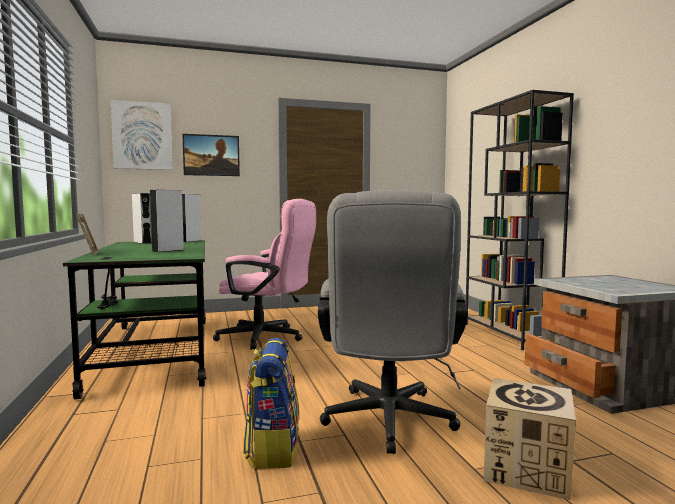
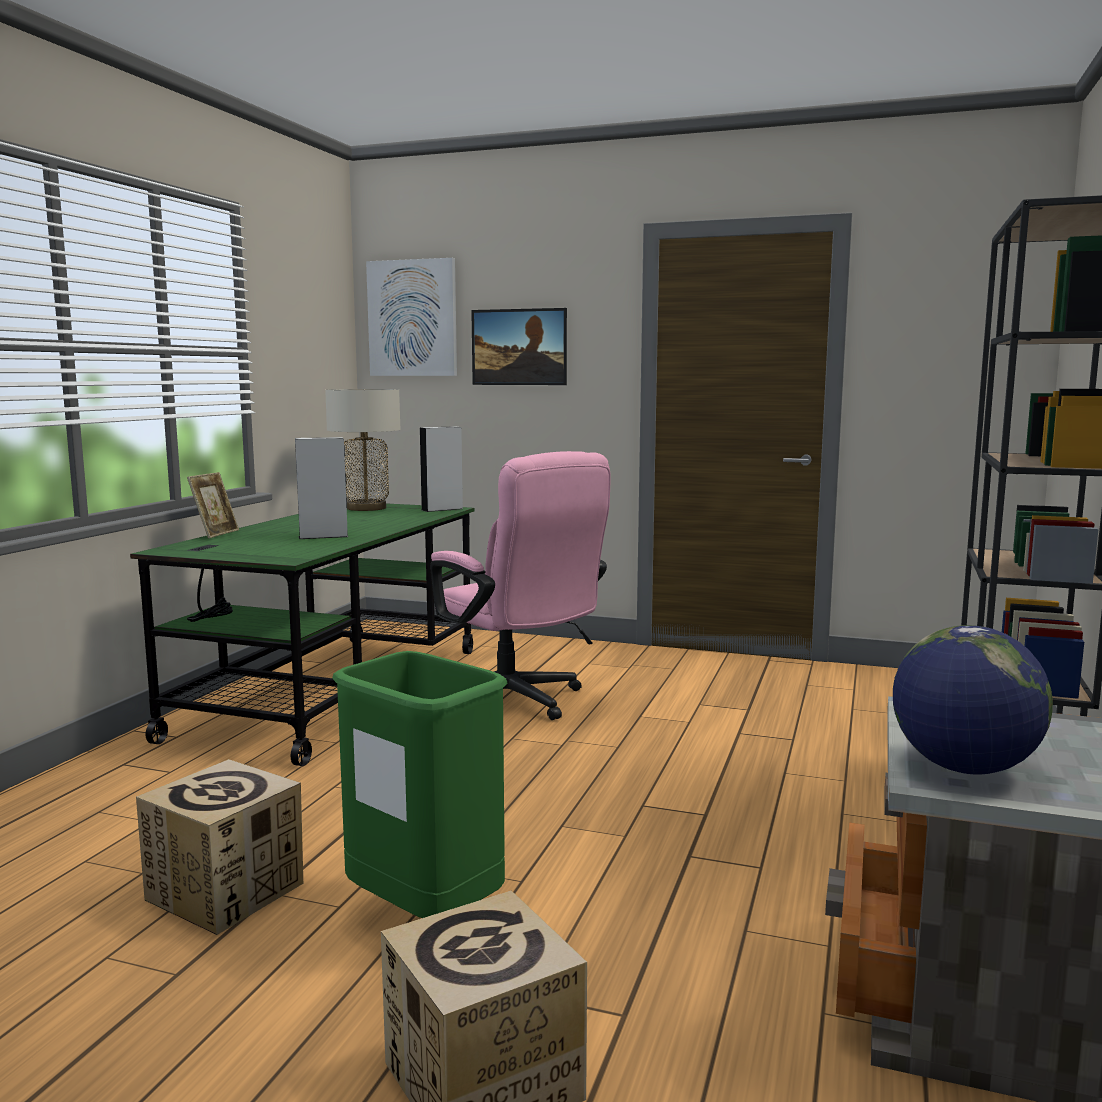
camera: 35 degrees right, 5 degrees up
grey speaker [132,193,152,244] -> table lamp [325,389,401,511]
backpack [243,338,299,469] -> cardboard box [136,759,303,935]
grey office chair [318,190,468,454] -> green trash can [332,651,508,918]
none -> globe [893,625,1053,774]

